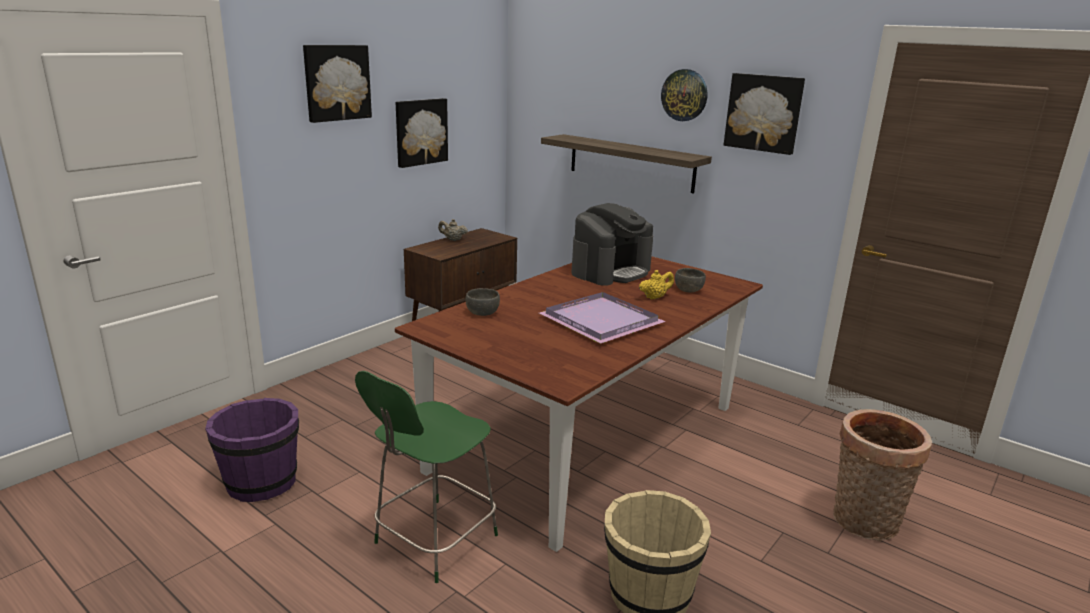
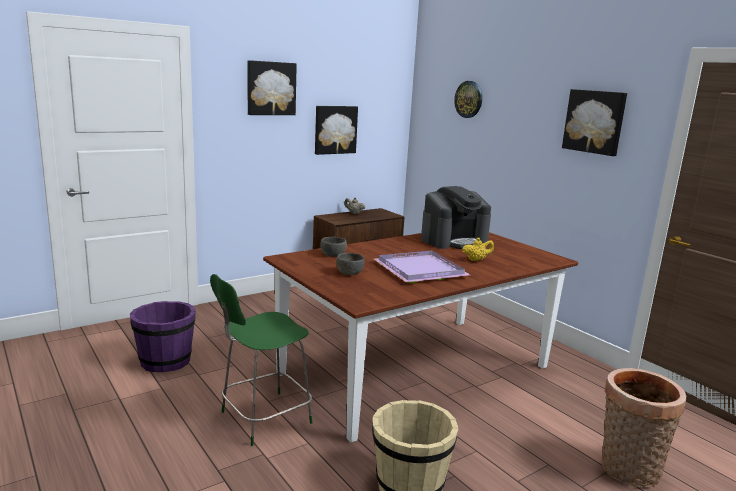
camera: 15 degrees right, 5 degrees down
shelf [541,134,712,194] -> none
wall clock [661,69,707,121] -> wall clock moved to [454,81,482,118]
grey bowl [675,268,706,292] -> grey bowl moved to [336,253,364,275]

